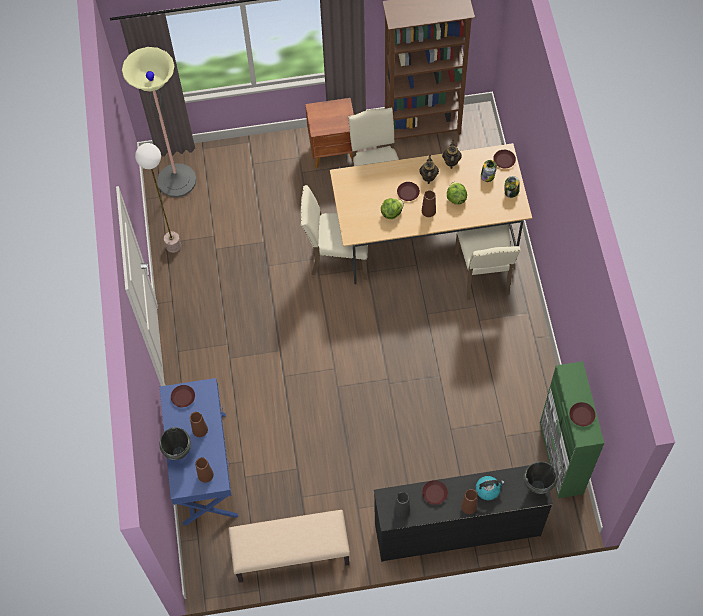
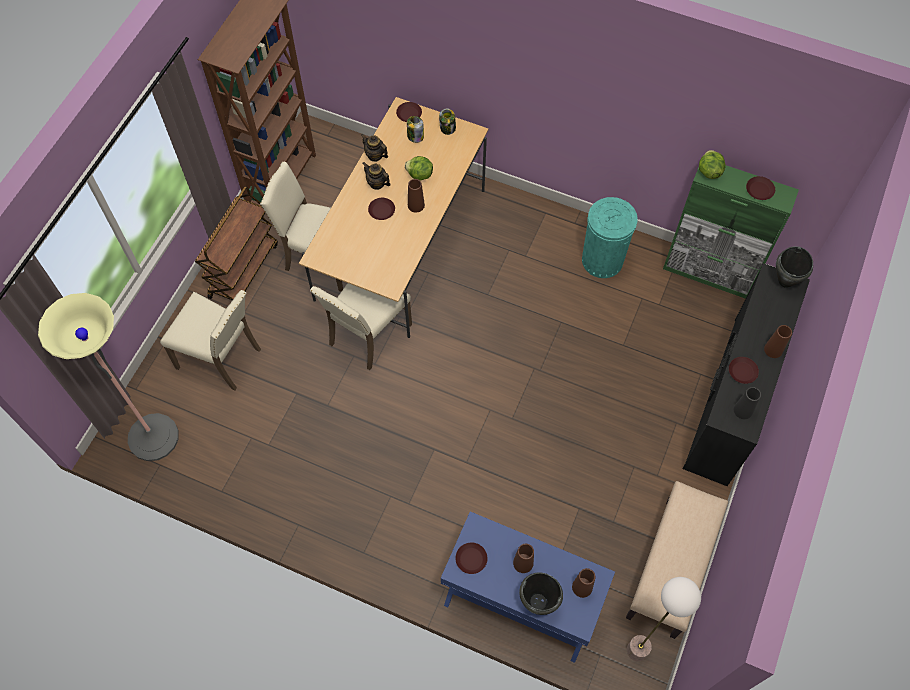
camera: 60 degrees left, 0 degrees up
floor lamp [135,143,181,253] -> floor lamp moved to [627,577,701,661]
brown nightstand [305,98,358,168] -> brown cart [195,186,278,300]
lettuce [381,198,404,219] -> lettuce moved to [699,150,726,179]
beige chair [455,224,521,300] -> beige chair moved to [160,290,261,390]
kettle [476,476,505,500] -> none
none -> turquoise trash can [582,197,638,278]

